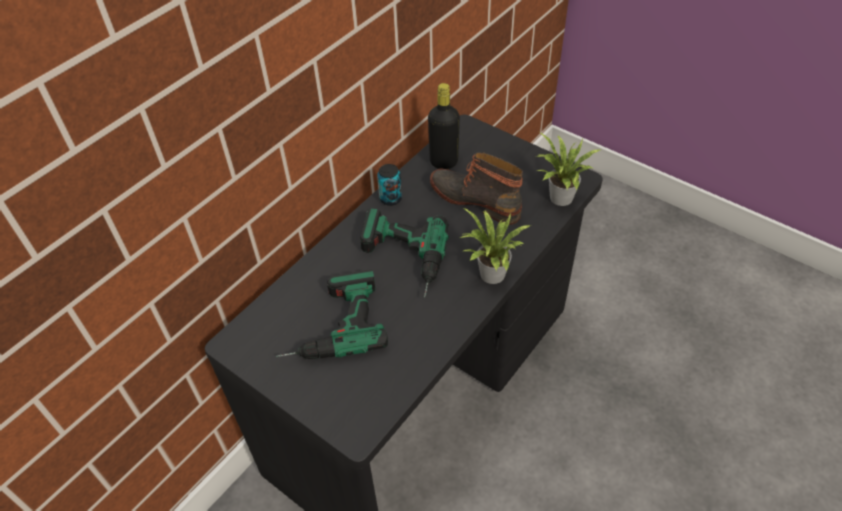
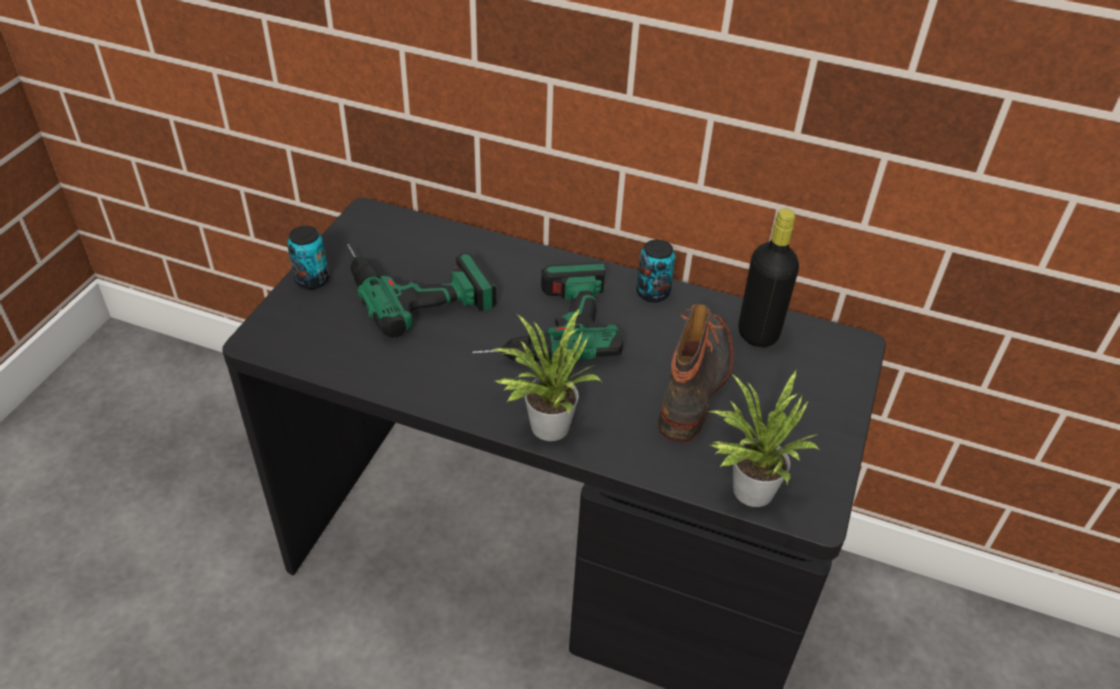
camera: 70 degrees right, 5 degrees down
none -> can [287,226,329,289]

